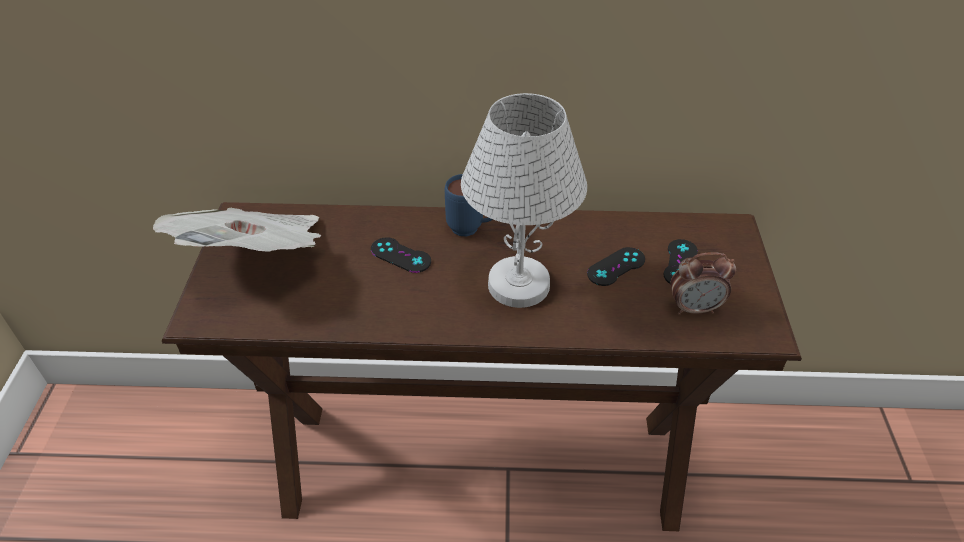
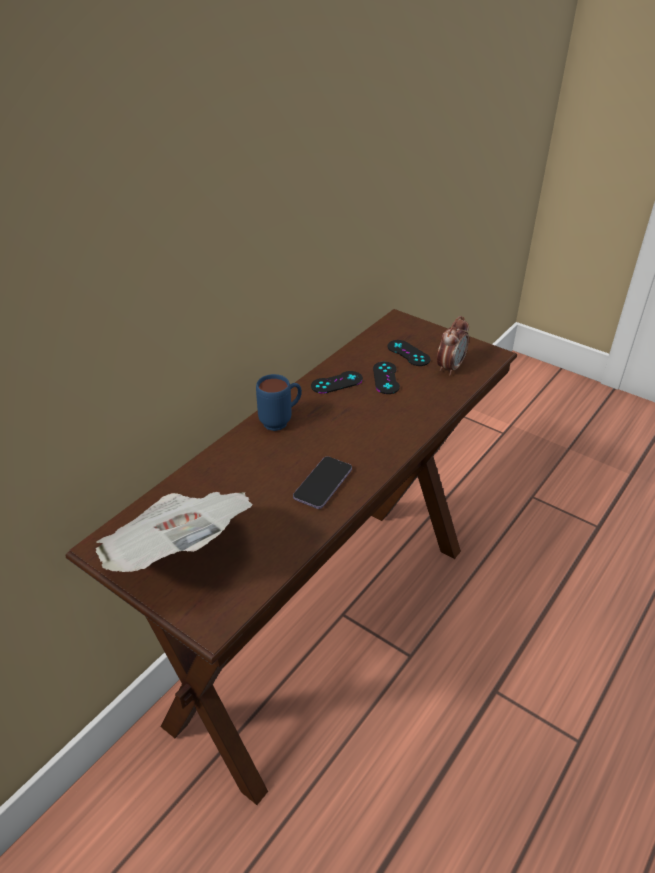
camera: 55 degrees left, 5 degrees down
black game controller [371,237,431,273] -> black game controller moved to [311,371,363,394]
white table lamp [461,93,587,308] -> none
none -> phone [293,457,352,509]

